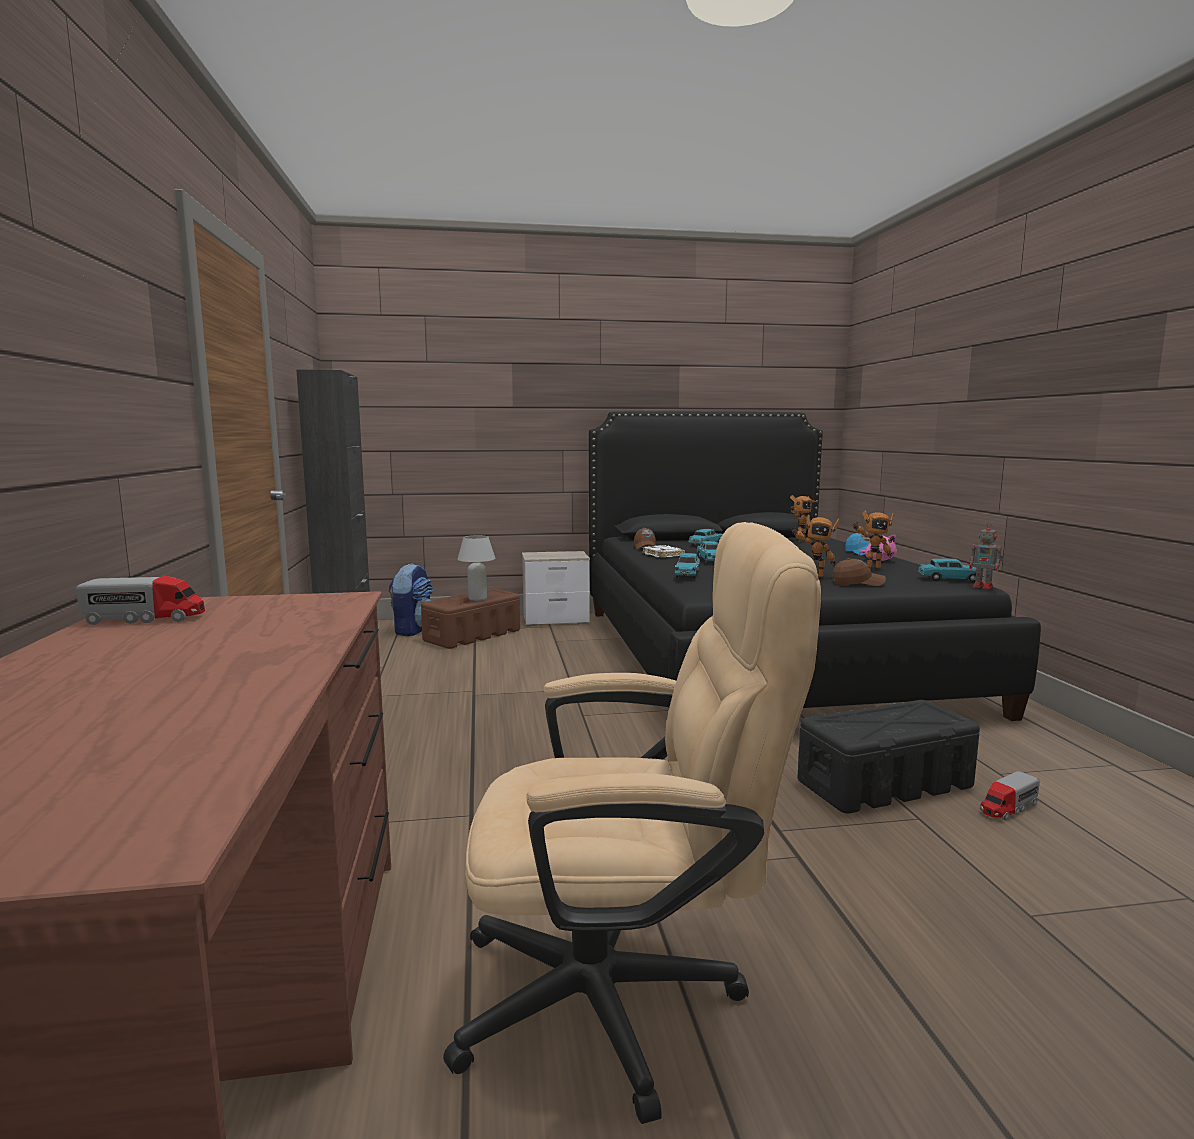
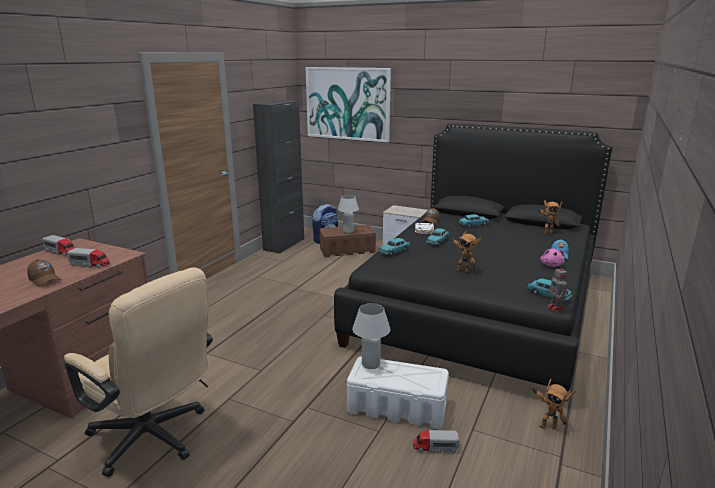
camera: 35 degrees right, 10 degrees up
black storage box [797,700,980,814] -> white storage box [347,356,449,429]
brown cap [833,558,886,586] -> brown cap moved to [27,259,61,287]
toy robot [853,510,894,570] -> toy robot moved to [532,379,576,429]
none -> toy truck [67,248,110,269]
none -> picture [305,67,391,142]
none -> white table lamp [352,303,391,369]

